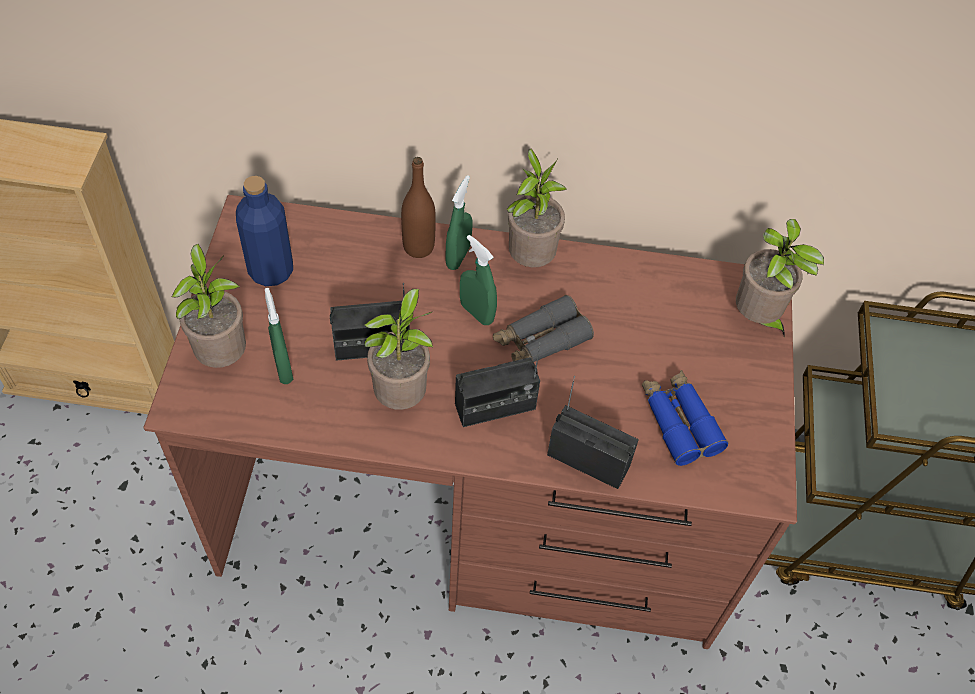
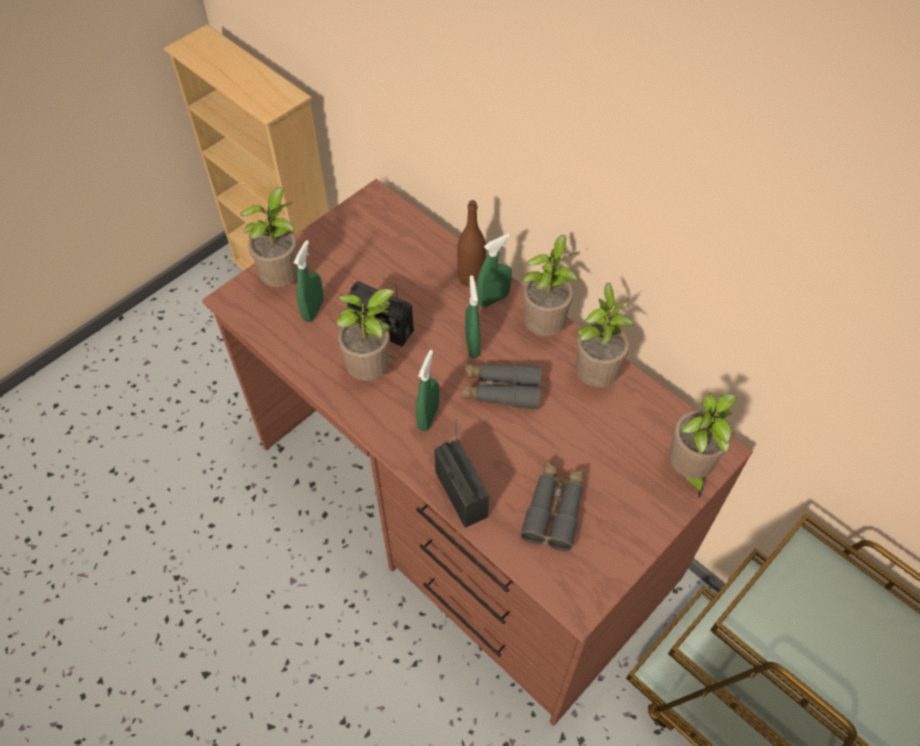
camera: 40 degrees right, 0 degrees up
blue bottle [236,176,293,286] -> none
radio [455,342,540,427] -> green spray bottle [416,350,439,431]
blue binoculars [642,370,729,466] -> grey binoculars [520,462,584,551]
none -> potted plant [576,283,635,387]

